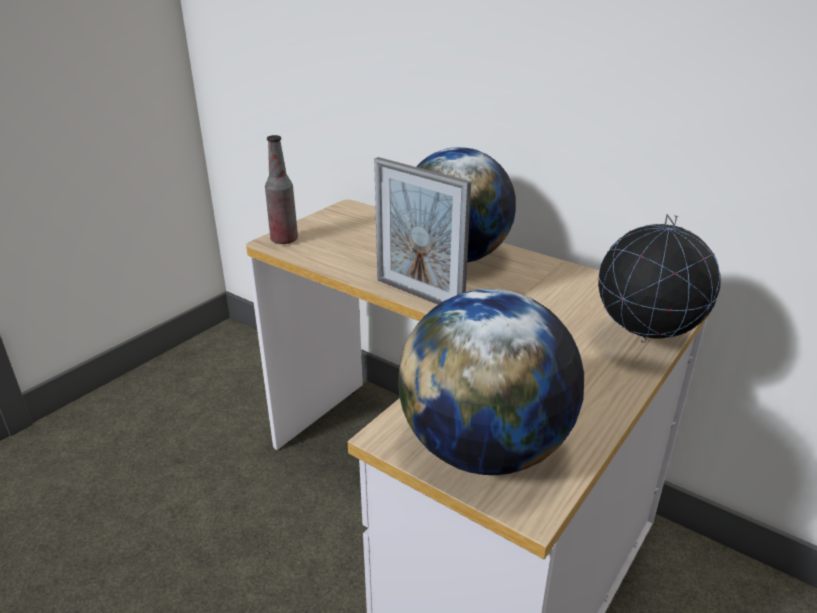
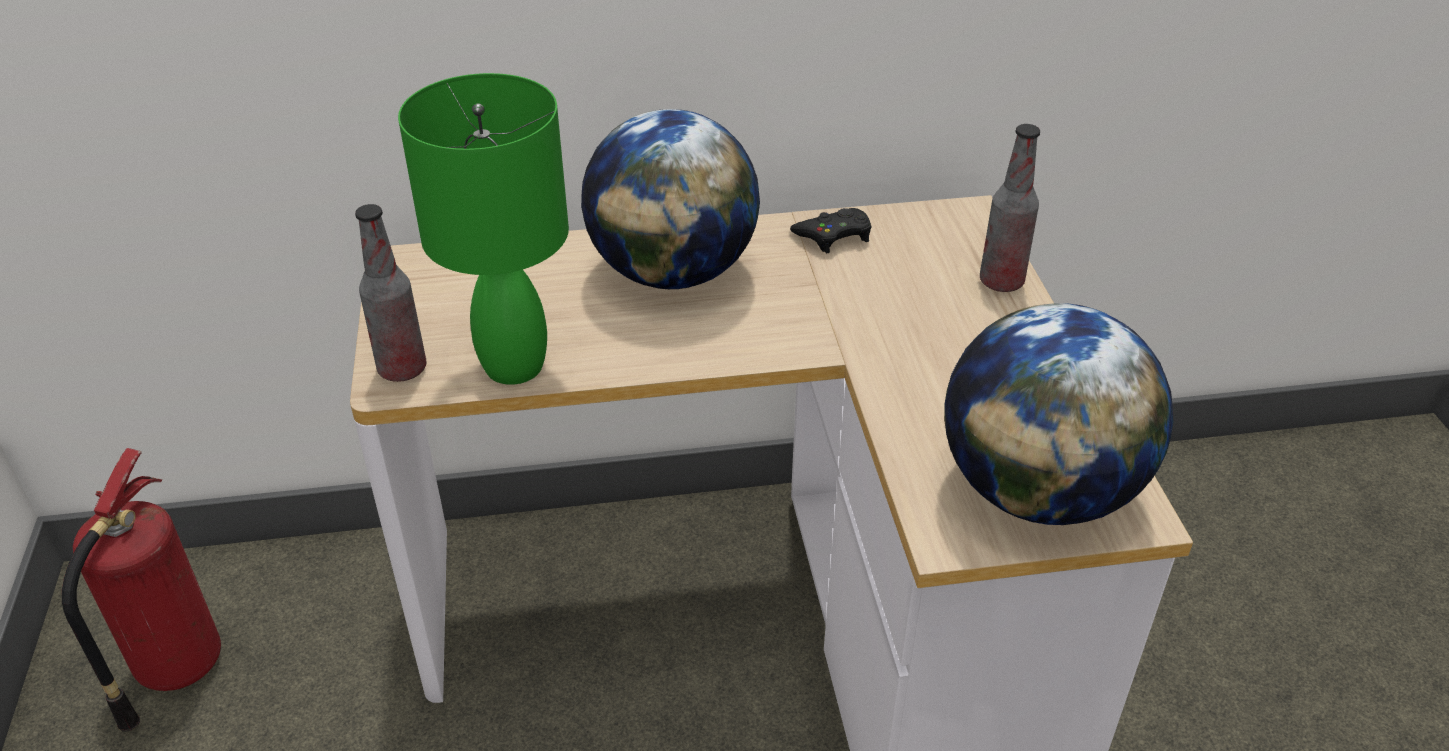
camera: 45 degrees left, 10 degrees up
picture frame [374,157,471,305] -> none
globe [598,214,721,343] -> bottle [980,124,1040,292]
none -> fire extinguisher [62,448,221,732]
none -> green table lamp [398,73,569,385]
none -> black game controller [790,208,871,253]

